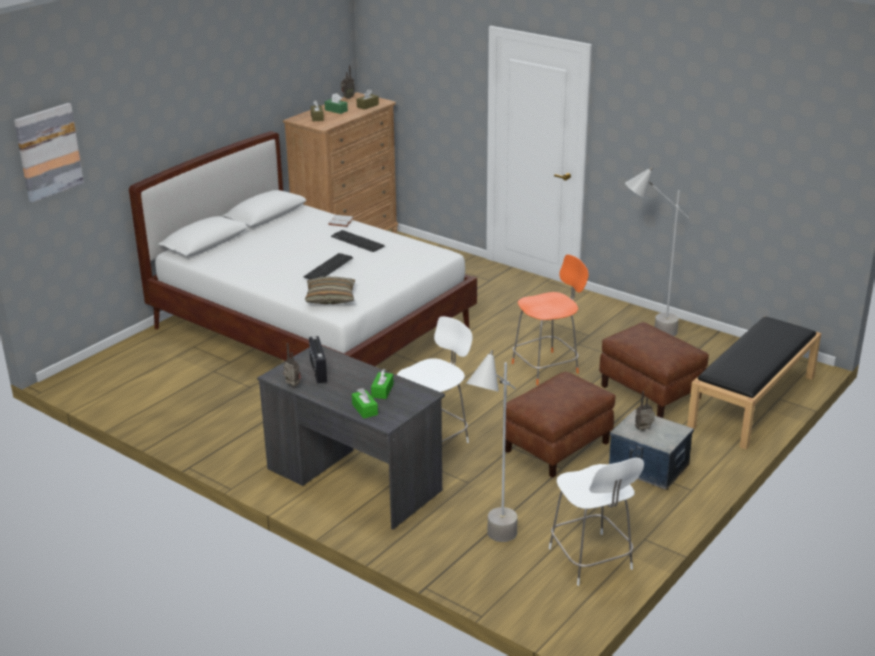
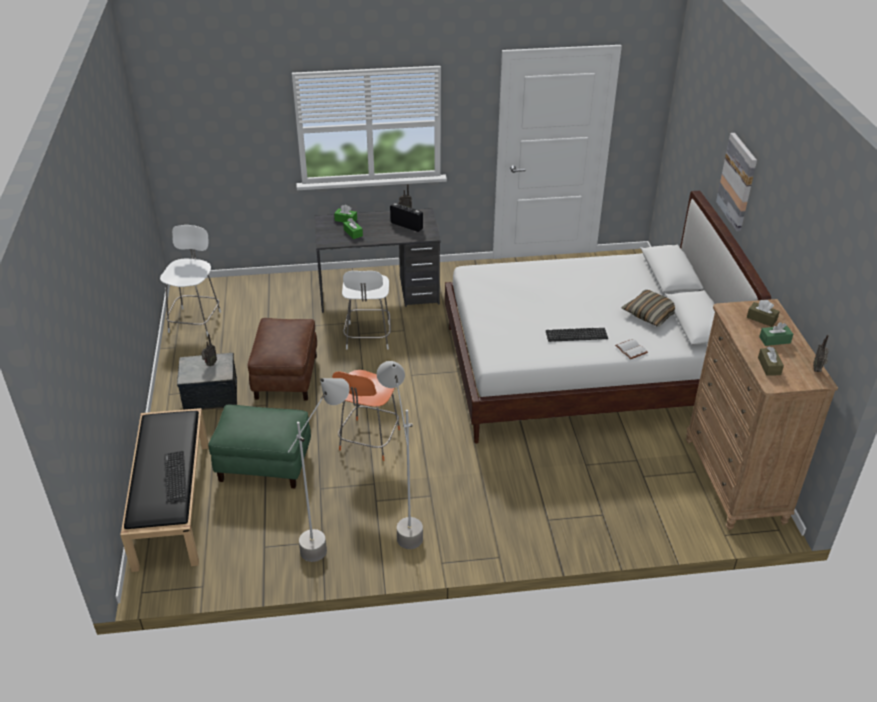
camera: 135 degrees right, 10 degrees up
picture [14,103,84,202] -> picture moved to [716,133,757,231]
keyboard [304,253,353,279] -> keyboard moved to [164,451,187,502]
pillow [305,277,355,304] -> pillow moved to [622,290,675,327]
grey floor lamp [467,350,517,542] -> grey floor lamp moved to [377,361,423,549]
white chair [549,458,644,586] -> white chair turned 75 degrees clockwise [160,225,221,336]
brown ottoman [599,322,709,418] -> green ottoman [208,405,311,488]

